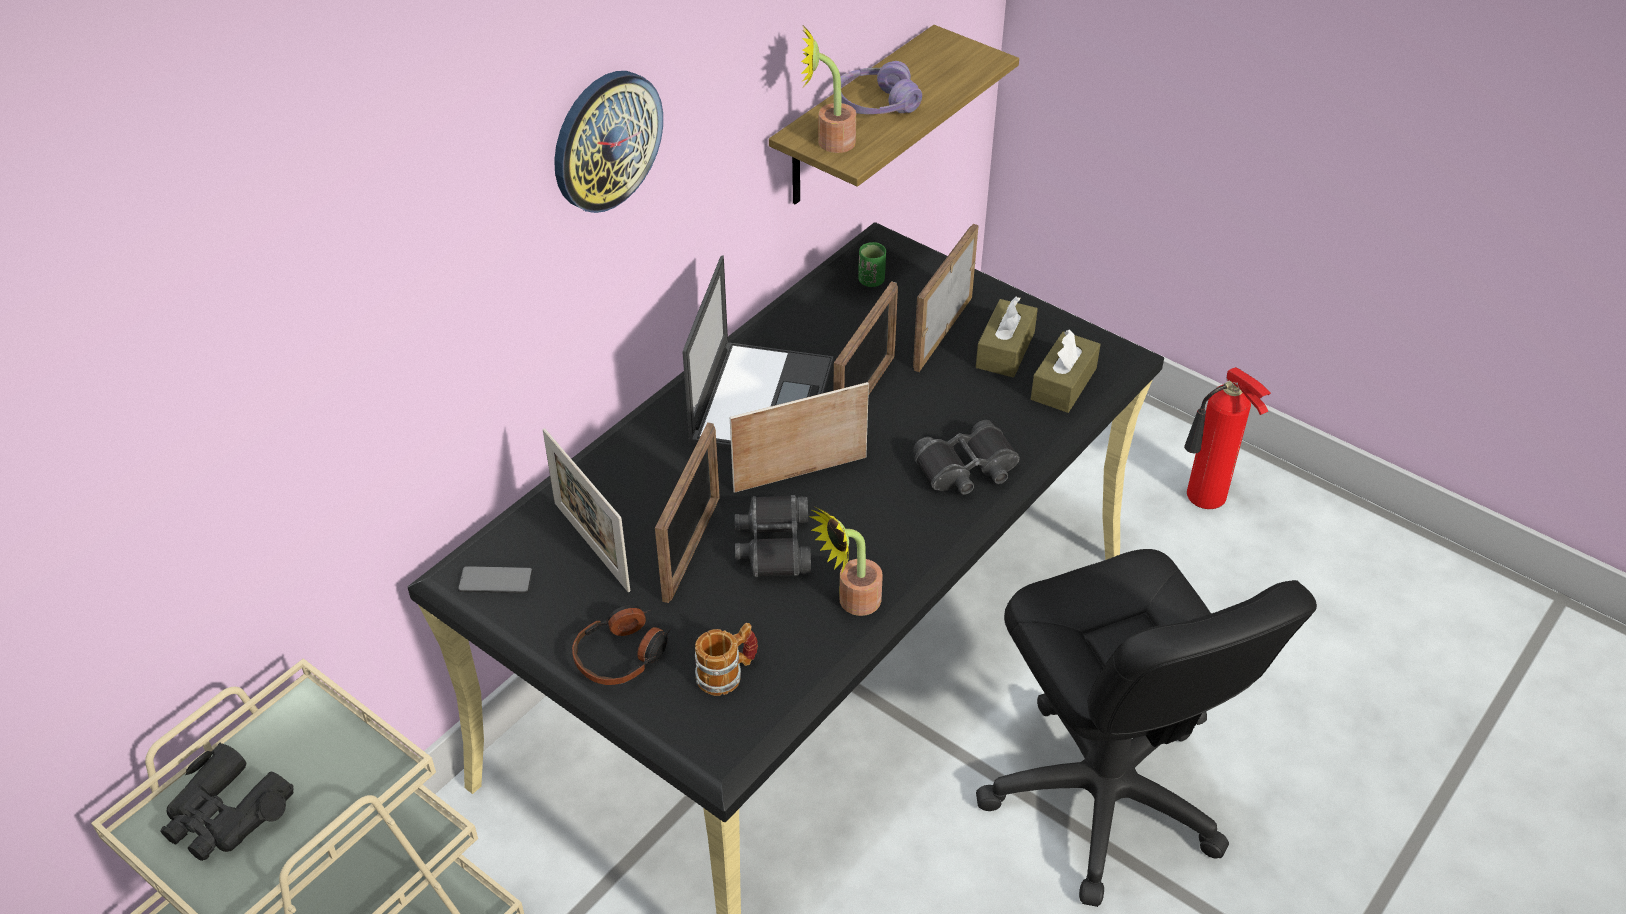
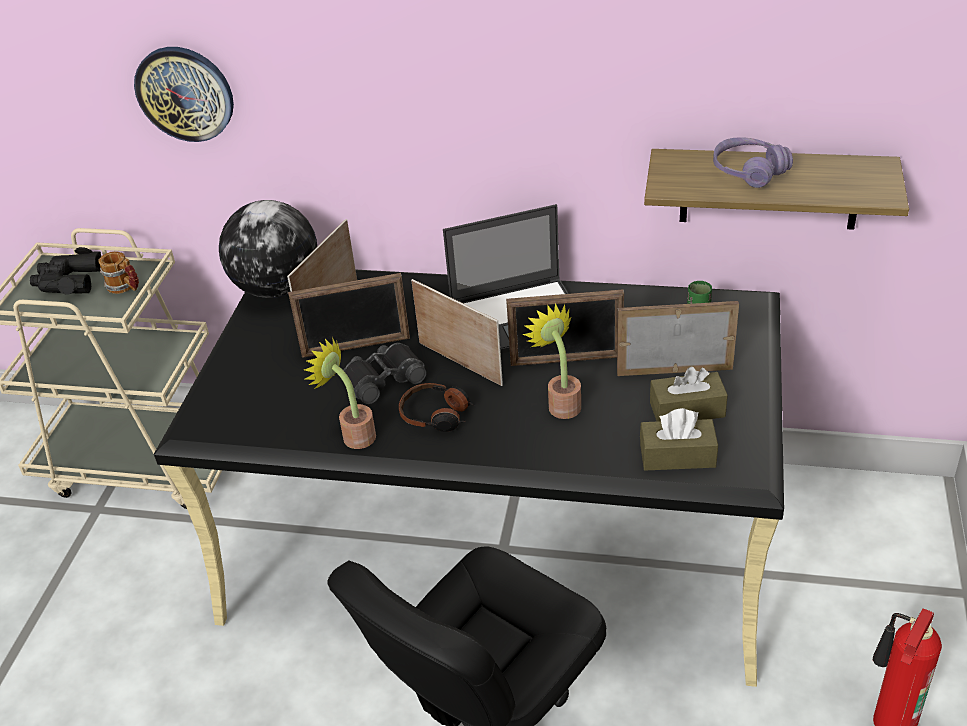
camera: 65 degrees right, 5 degrees down
phone [458,566,533,593] -> globe [219,200,317,298]
wall clock [554,71,663,213] -> wall clock moved to [134,47,234,142]
headphones [572,605,671,685] -> headphones moved to [399,383,475,432]
mug [695,623,758,696] -> mug moved to [98,251,139,294]
potted plant [801,28,856,153] -> potted plant moved to [523,303,581,419]
black binoculars [913,420,1020,495] -> none

